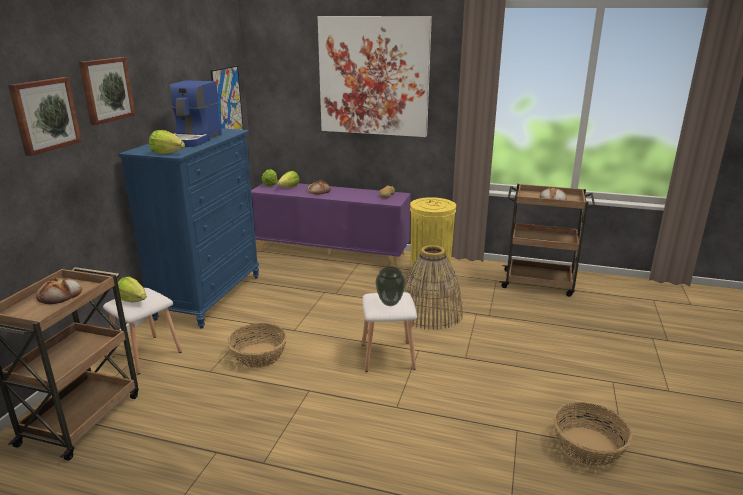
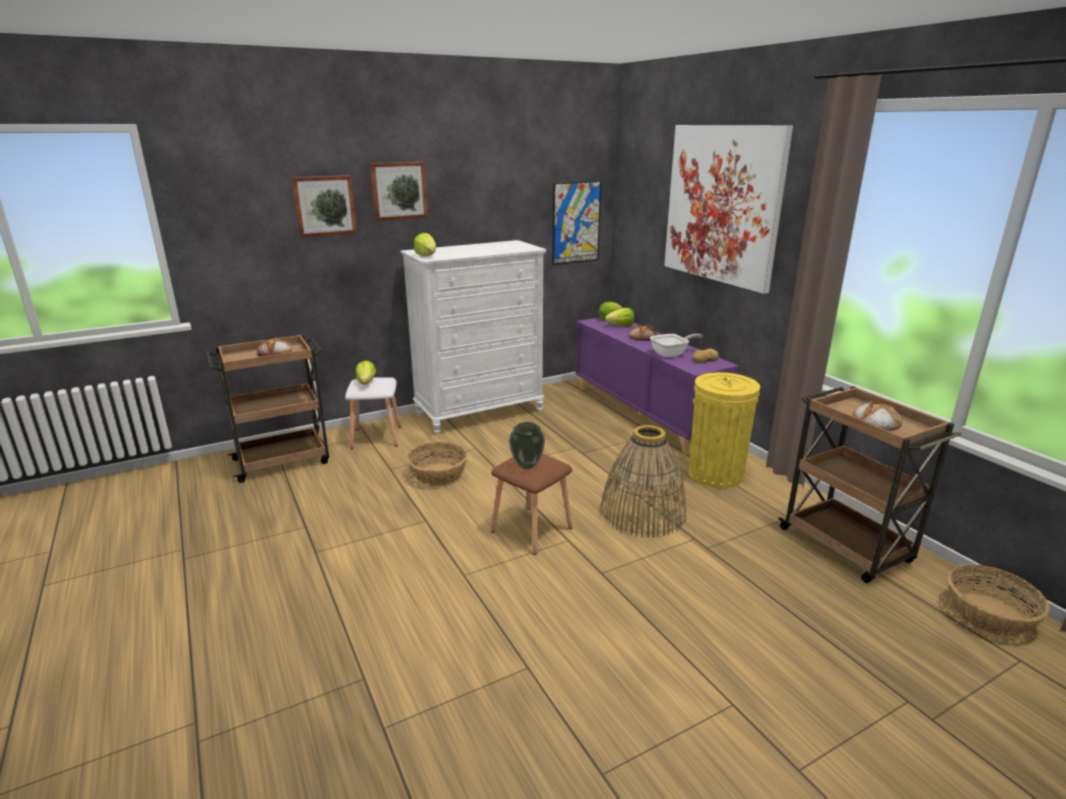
camera: 45 degrees right, 0 degrees up
blue dresser [119,128,259,329] -> white dresser [400,240,546,435]
coffee machine [170,80,222,147] -> none
white stool [362,292,417,372] -> brown stool [491,454,573,555]
basket [553,402,632,467] -> basket moved to [948,564,1050,637]
none -> frying pan [650,334,702,357]

